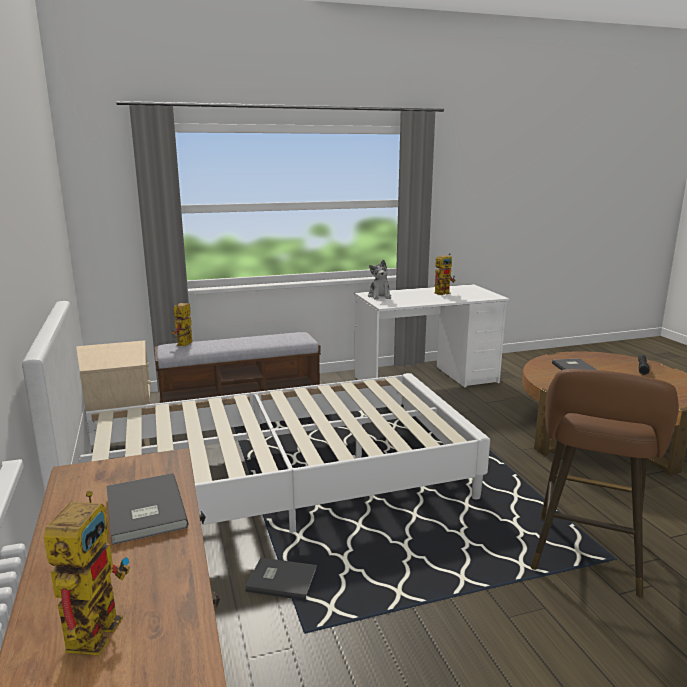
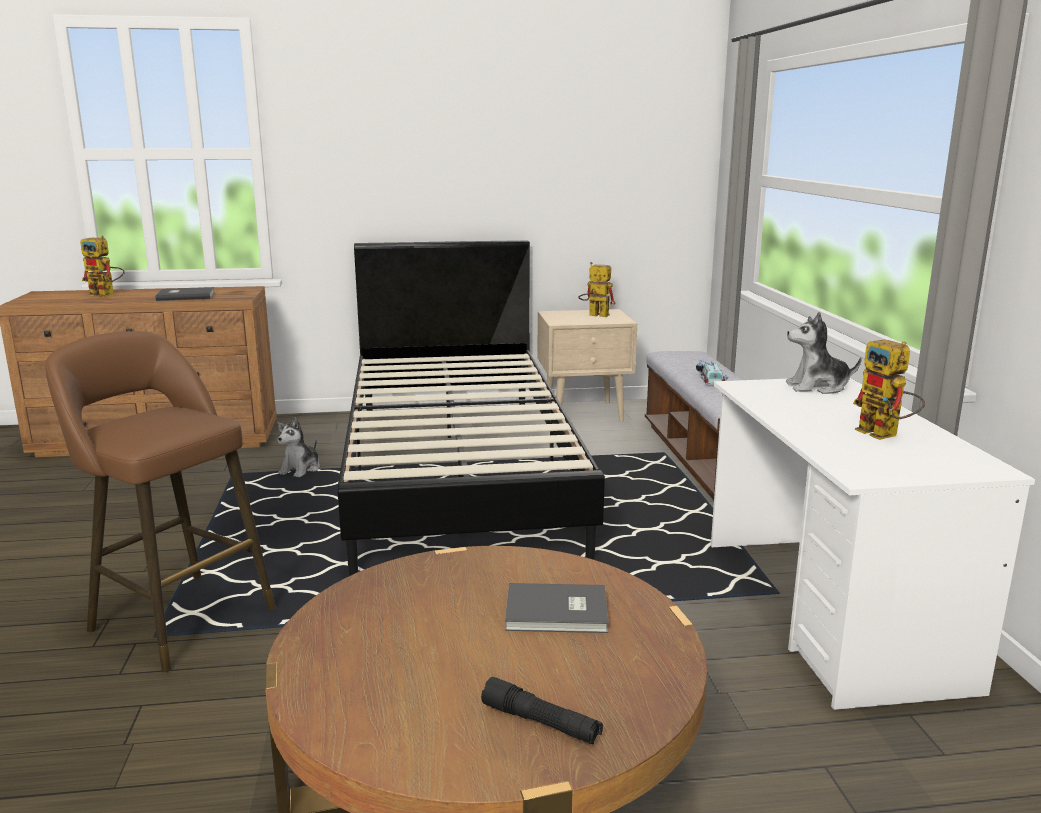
camera: 100 degrees right, 0 degrees up
white bed [22,301,490,533] -> black bed [338,240,605,575]
toy robot [171,303,193,346] -> toy robot moved to [578,262,616,317]
grey book [245,558,317,599] -> plush toy [278,417,320,477]
none -> toy car [696,360,728,385]

